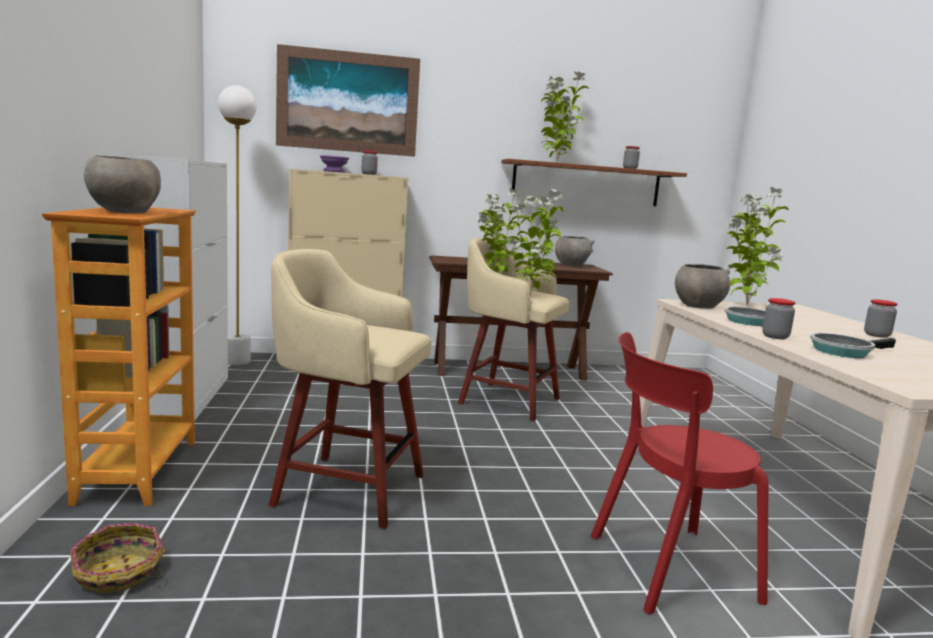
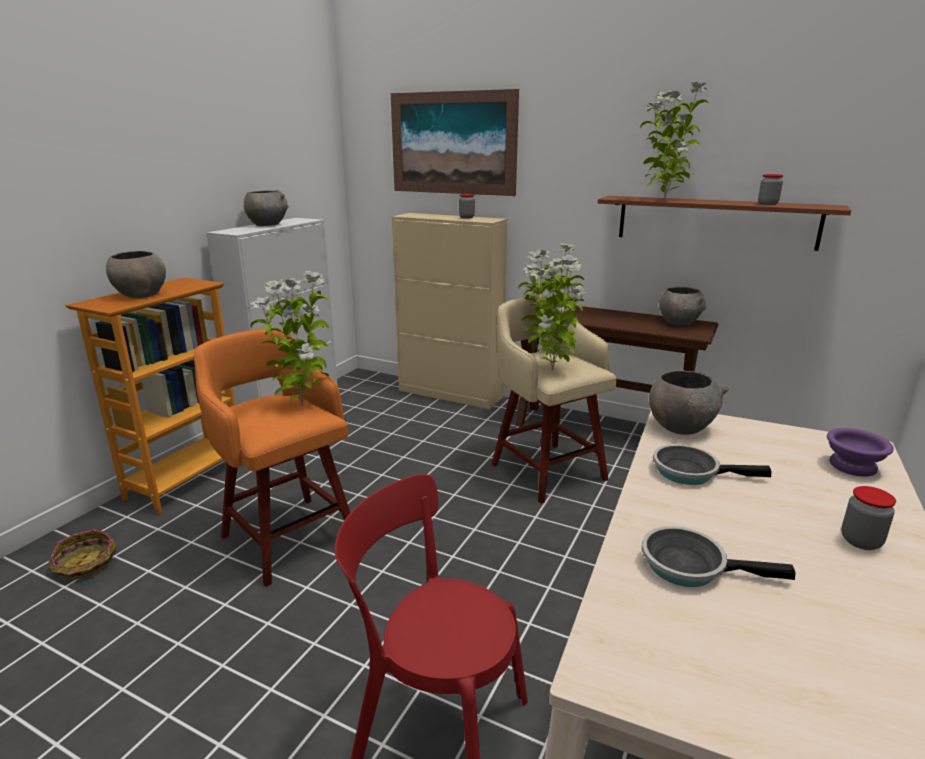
camera: 35 degrees right, 10 degrees up
white floor lamp [218,85,257,365] -> none
beige stool [269,249,432,529] -> orange stool [194,329,350,587]
purple bowl [320,155,349,173] -> purple bowl moved to [827,428,894,477]
potted plant [726,187,789,305] -> potted plant moved to [250,271,329,406]
jar [762,298,795,339] -> none
none -> grey bowl [244,190,289,226]

